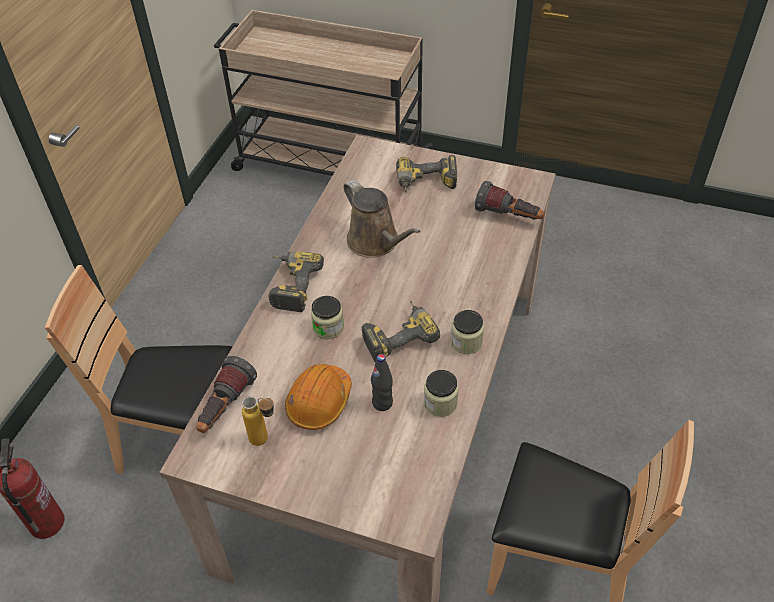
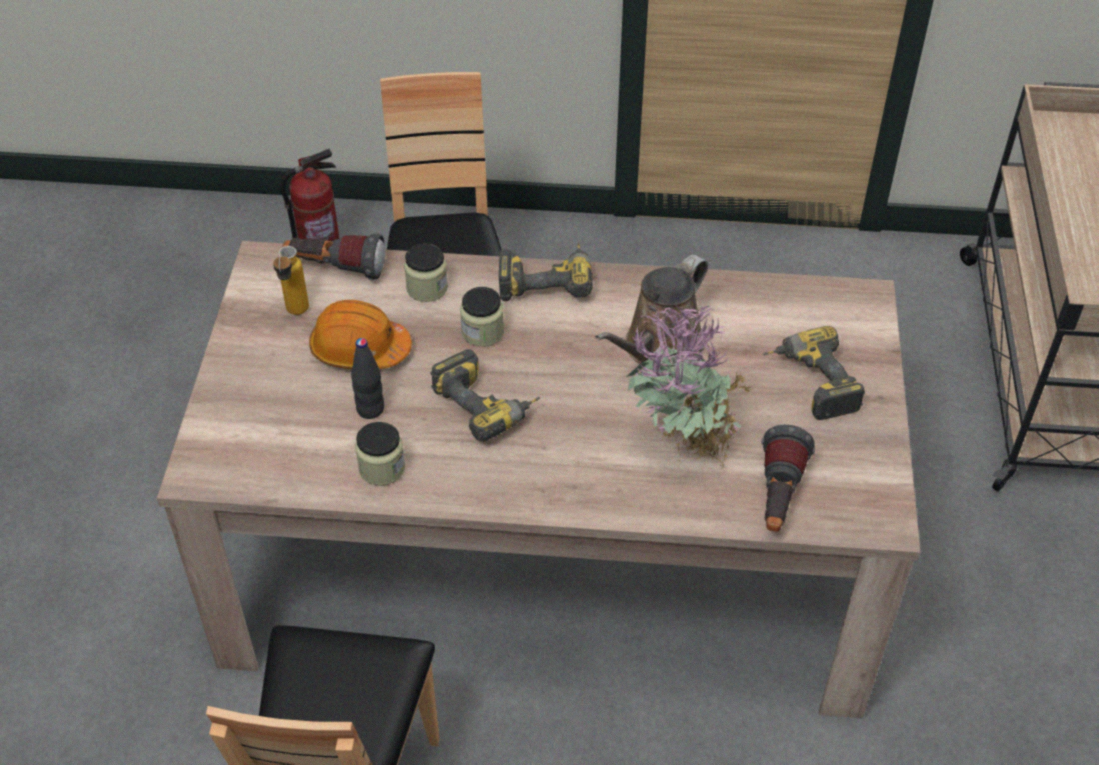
camera: 75 degrees right, 0 degrees up
jar [451,310,484,354] -> jar moved to [404,244,448,302]
none -> potted plant [626,305,754,470]

